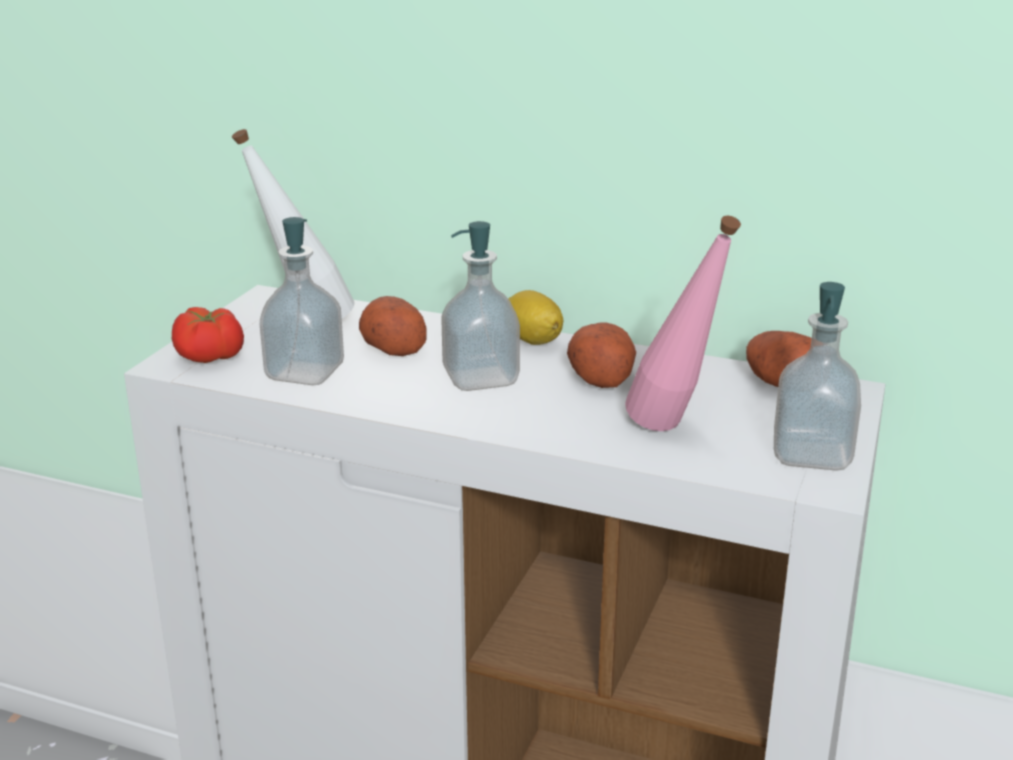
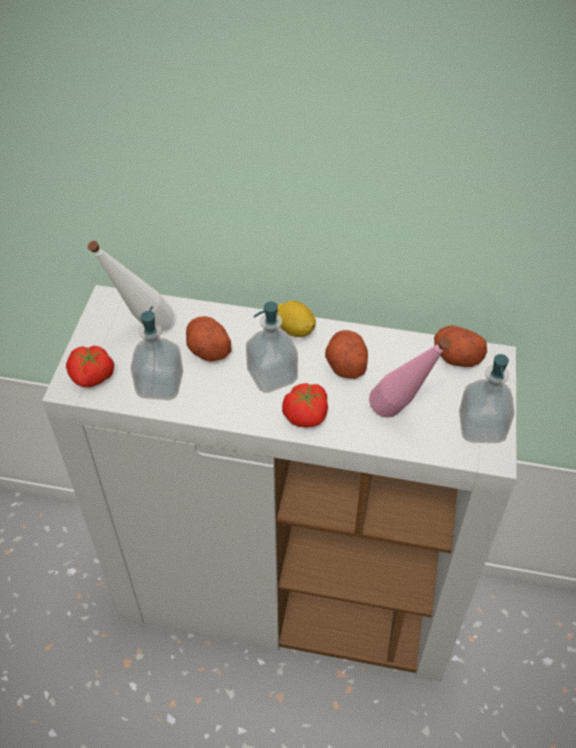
camera: 10 degrees left, 25 degrees up
none -> tomato [282,383,328,428]

